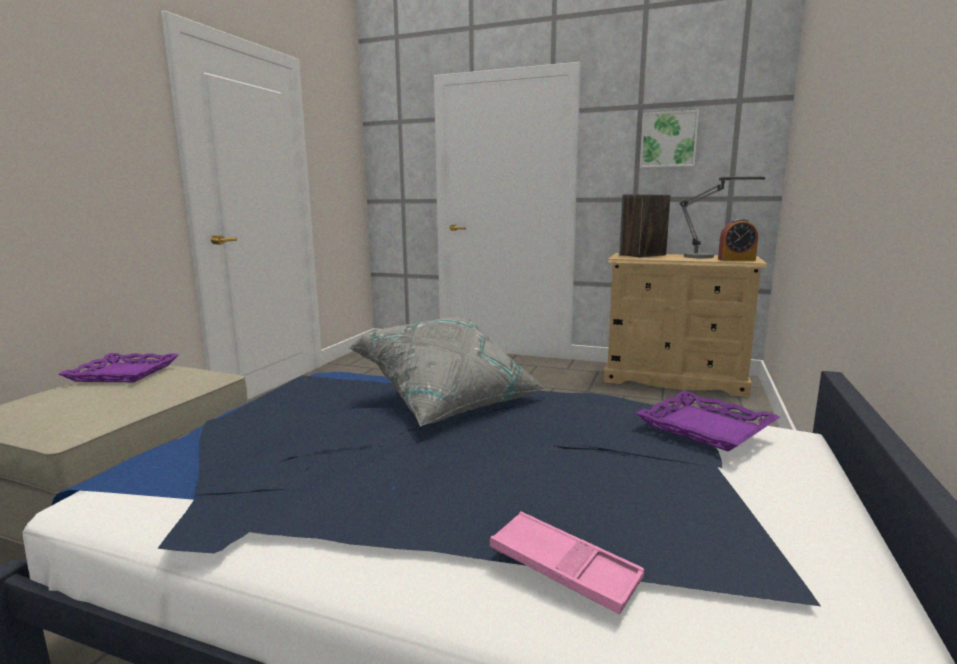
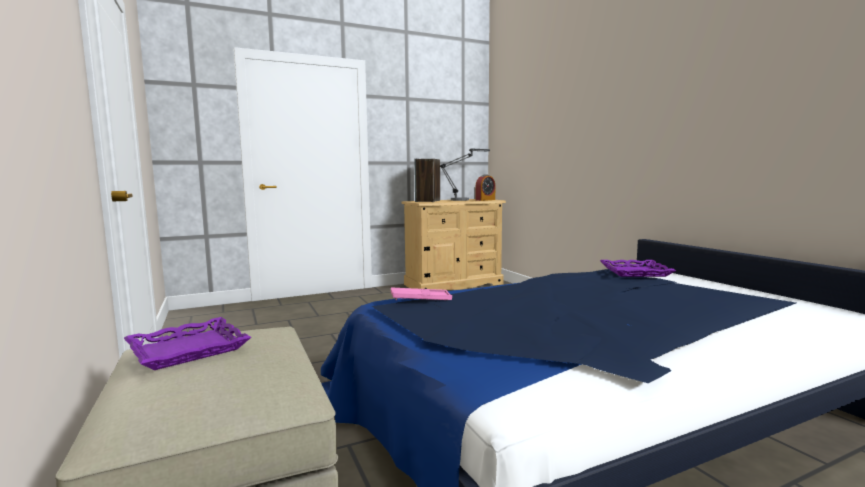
camera: 45 degrees left, 5 degrees down
grey pillow [349,316,546,427] -> none
pink tray [490,511,644,615] -> pink tray moved to [391,287,452,300]
picture [640,110,699,168] -> none

